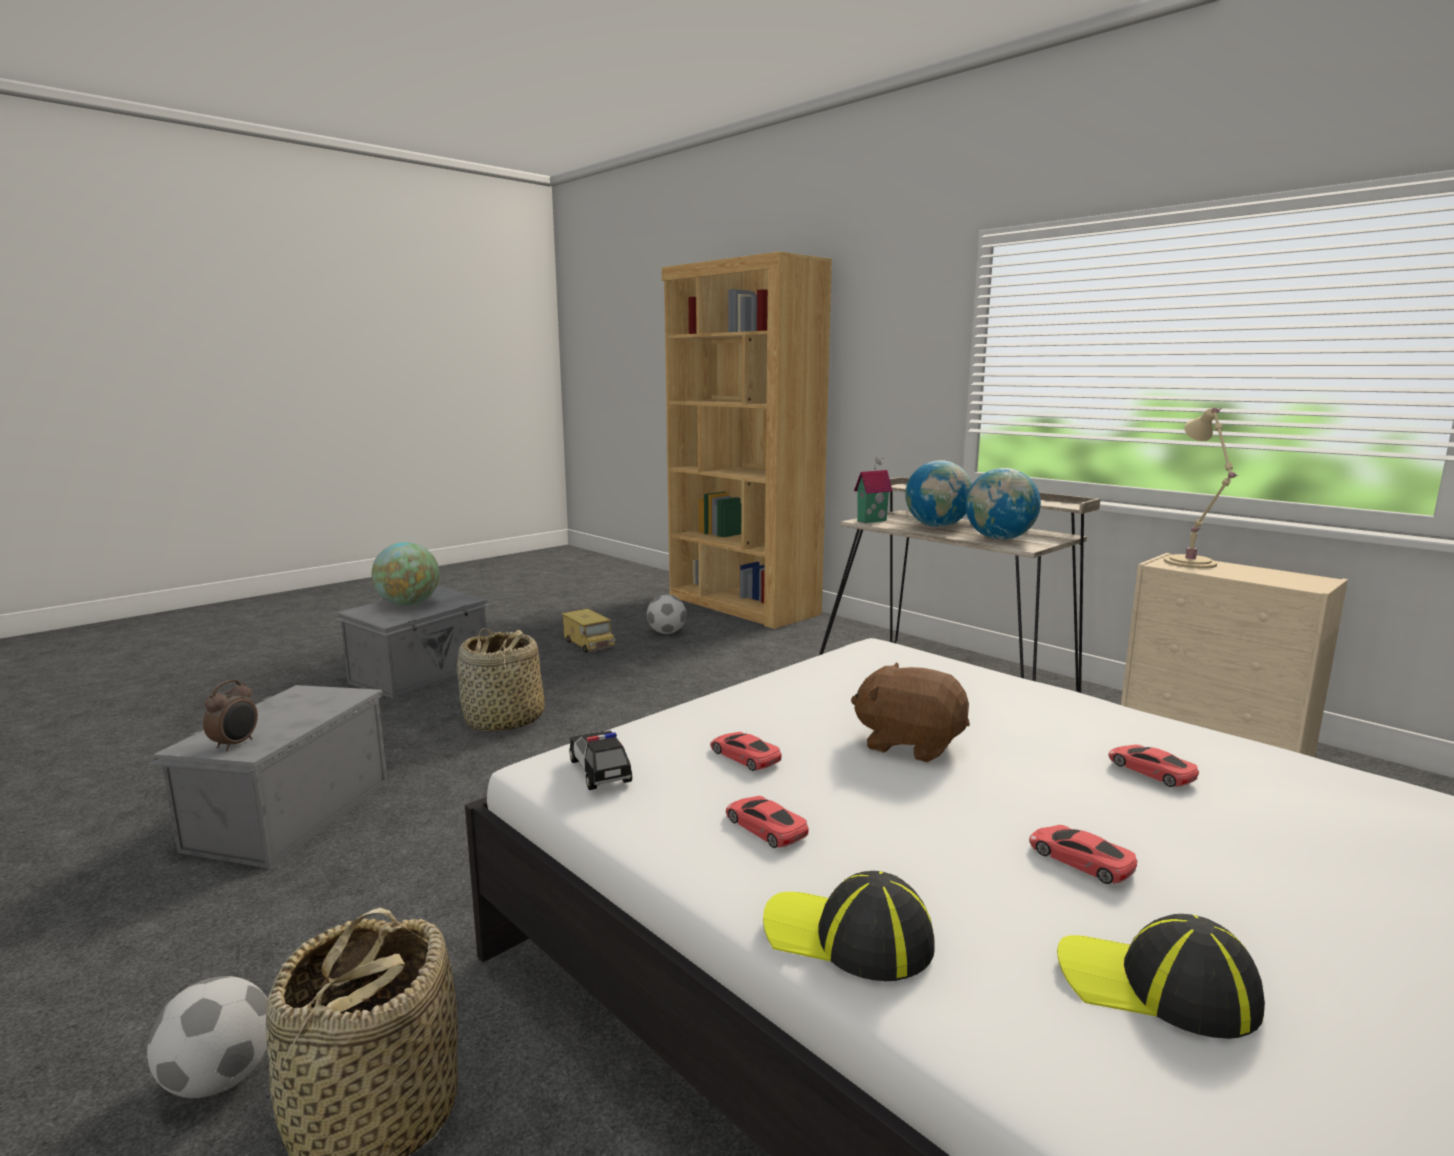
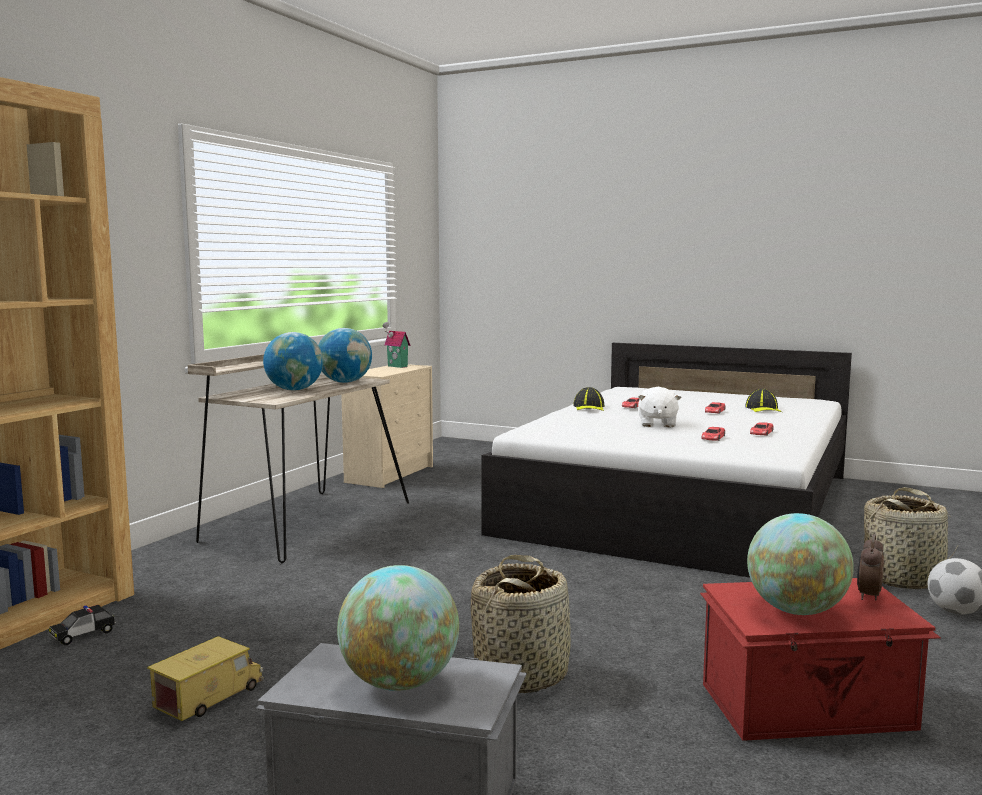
camera: 110 degrees left, 5 degrees down
grey storage box [149,685,388,869] -> red storage box [700,578,941,741]
alarm clock [203,679,258,751] -> alarm clock turned 60 degrees counterclockwise [857,534,884,600]
toy car [569,731,632,790] -> toy car moved to [49,605,116,645]
football [647,595,686,634] -> none
cap [763,871,935,981] -> cap moved to [573,387,604,411]
brown plush toy [851,663,970,762] -> white plush toy [638,387,682,427]
toy house [854,456,893,523] -> toy house moved to [383,322,411,368]
beige table lamp [1164,407,1239,569] -> none
none -> globe [747,513,854,615]

